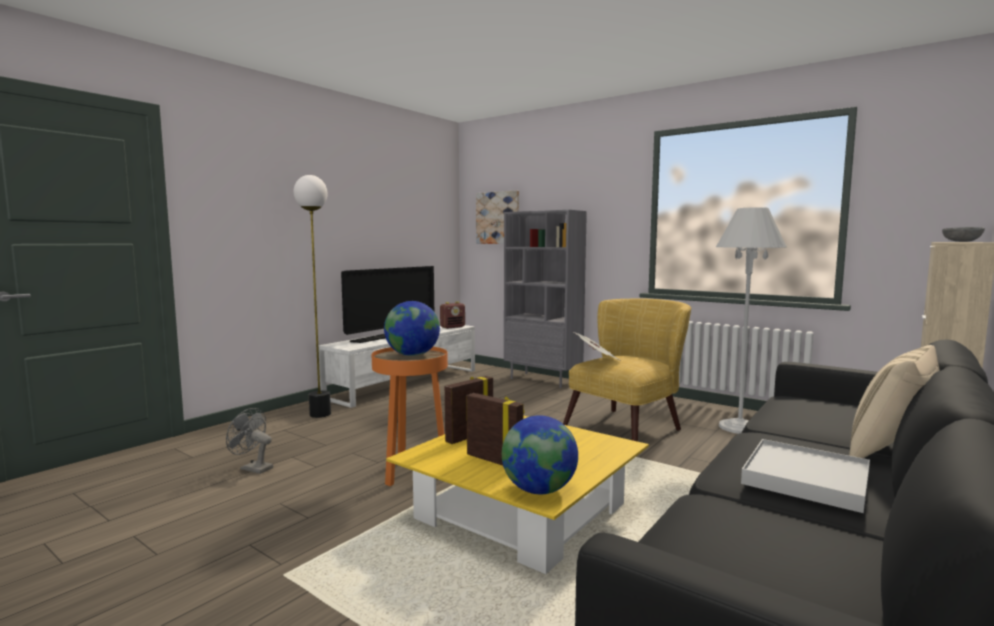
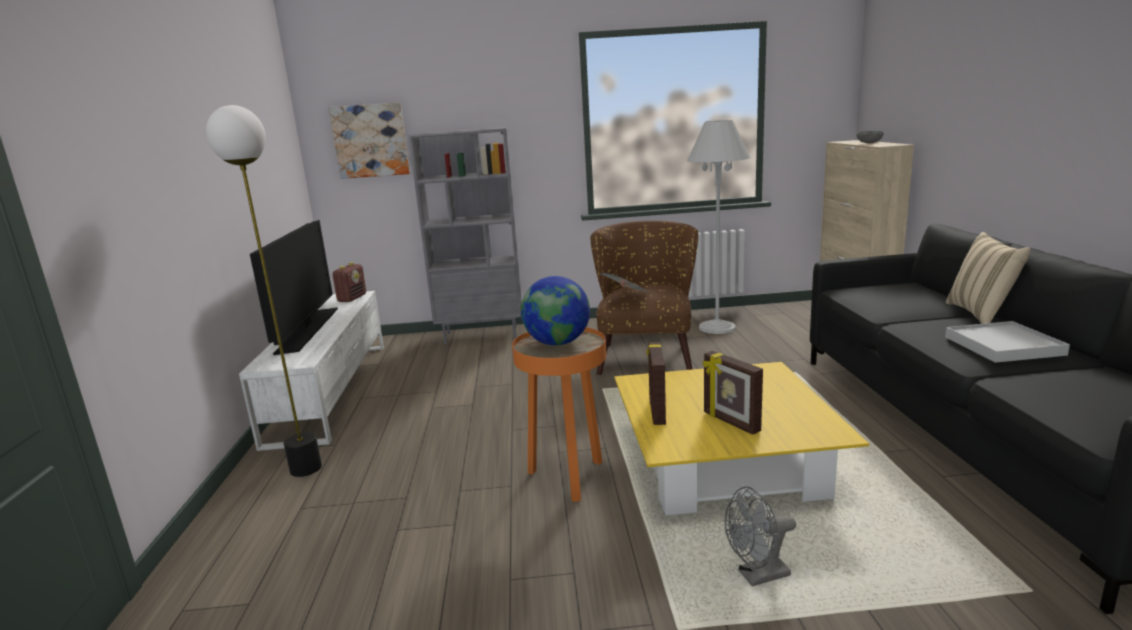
camera: 40 degrees left, 10 degrees up
grey fan [226,408,273,474] -> grey fan moved to [725,487,796,586]
picture frame [467,393,524,465] -> picture frame turned 120 degrees counterclockwise [703,351,763,435]
globe [502,415,578,494] -> none
yellow armchair [563,298,691,442] -> brown armchair [591,221,698,375]

